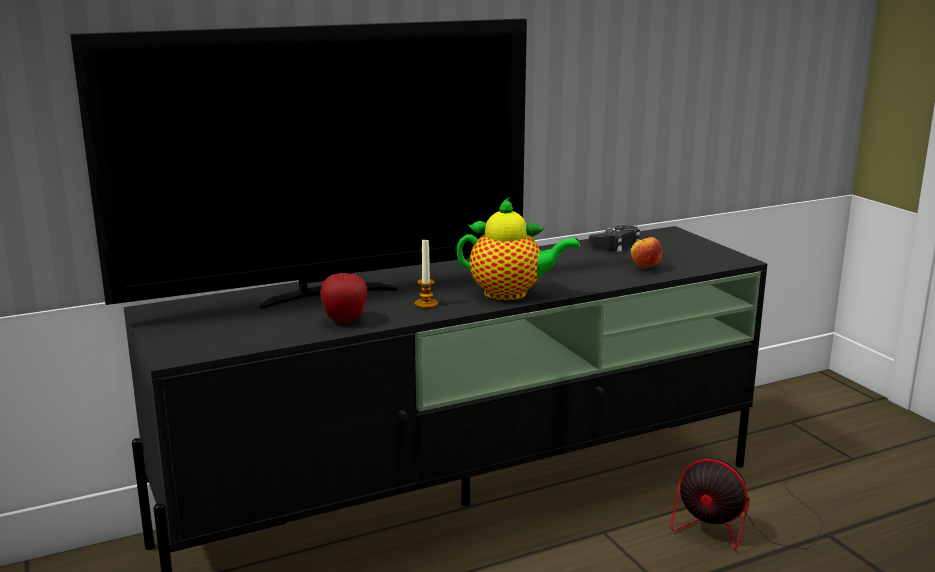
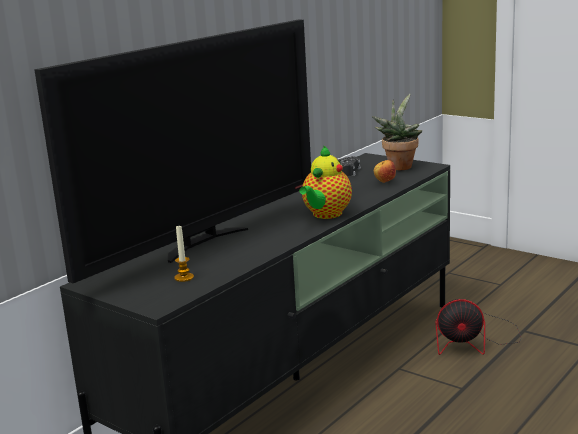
camera: 25 degrees left, 0 degrees up
apple [320,272,367,323] -> none
candle [415,238,438,308] -> candle moved to [175,224,194,282]
teapot [456,197,580,300] -> teapot turned 135 degrees clockwise [299,146,352,219]
none -> potted plant [372,94,422,171]

